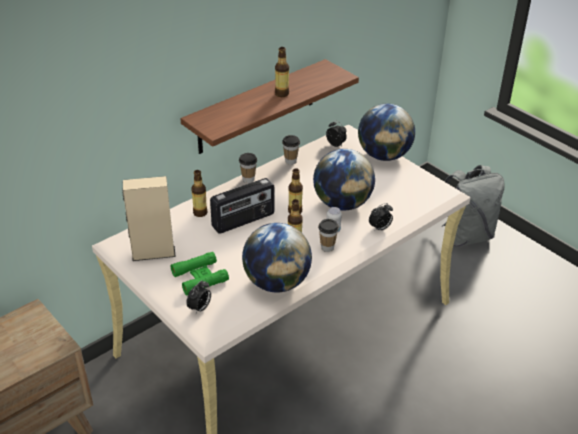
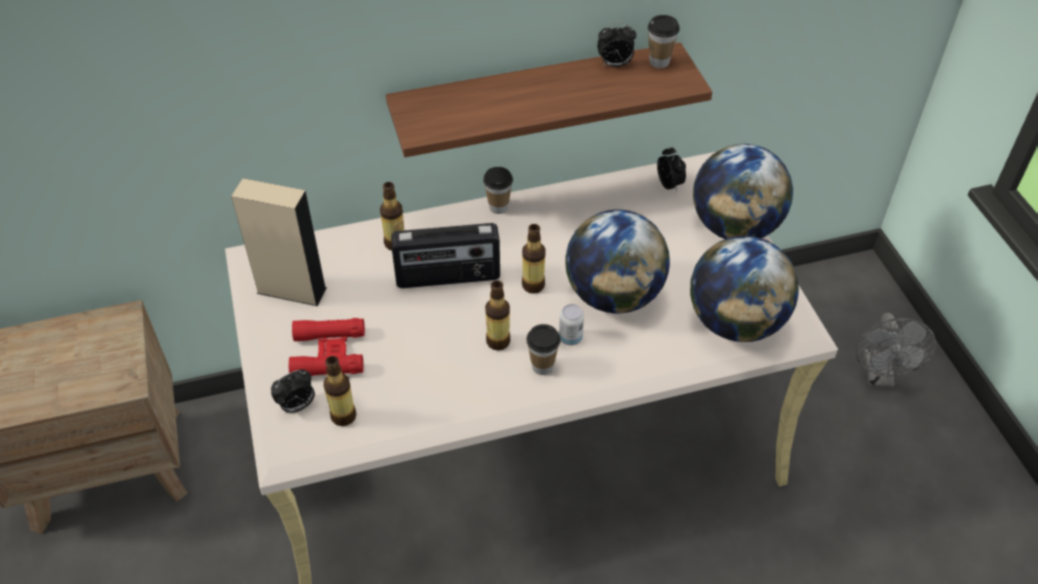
camera: 25 degrees right, 10 degrees up
green binoculars [170,252,229,296] -> red binoculars [289,318,365,376]
globe [242,223,312,293] -> globe moved to [690,236,799,342]
bottle [275,47,289,97] -> bottle moved to [324,356,357,426]
cup [282,135,300,165] -> cup moved to [648,15,680,68]
alarm clock [369,203,393,232] -> alarm clock moved to [597,23,636,67]
grey backpack [442,165,505,247] -> grey fan [856,313,936,388]

